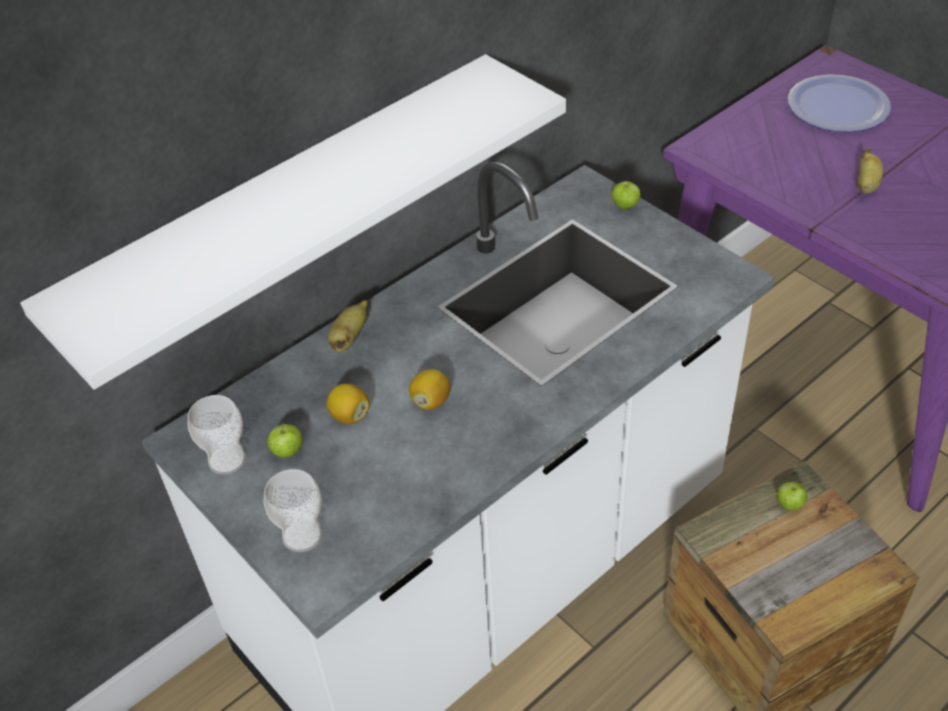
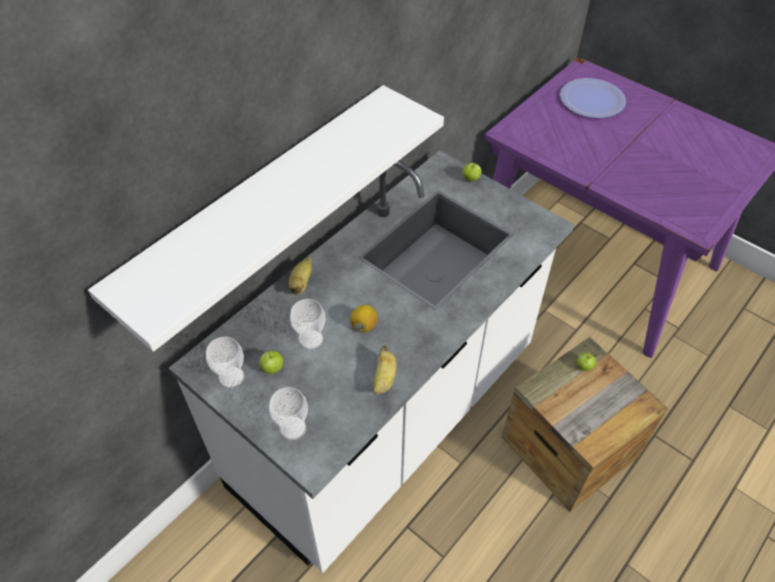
camera: 10 degrees left, 5 degrees up
lemon [326,384,369,424] -> cup [290,299,326,350]
banana [858,147,883,194] -> banana moved to [373,345,397,395]

